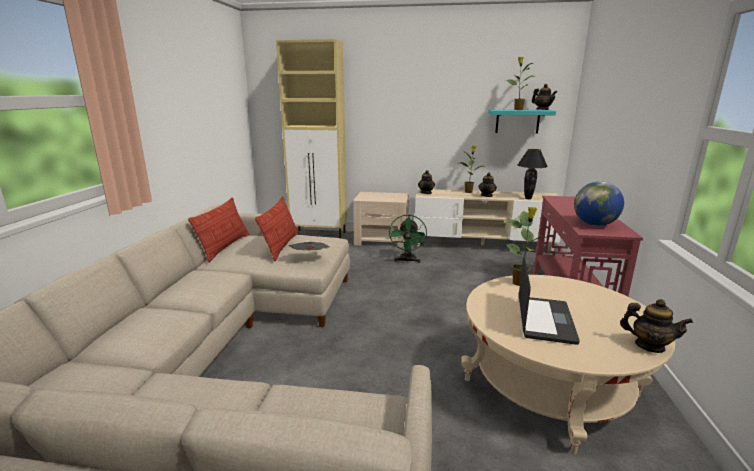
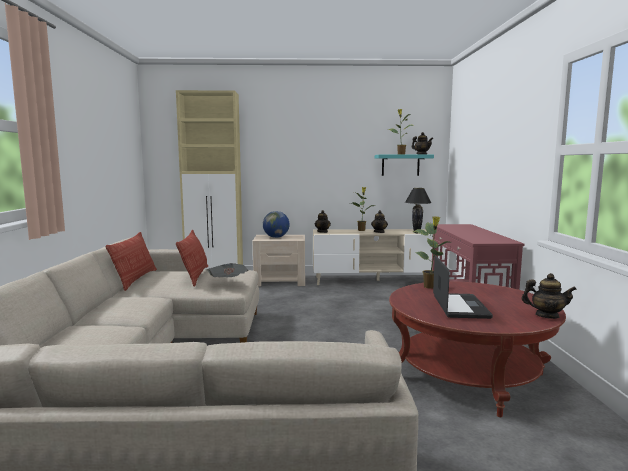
camera: 10 degrees left, 10 degrees down
green fan [389,214,427,263] -> none
beige coffee table [461,275,675,455] -> red coffee table [389,281,566,417]
globe [574,181,624,226] -> globe moved to [263,211,289,238]

